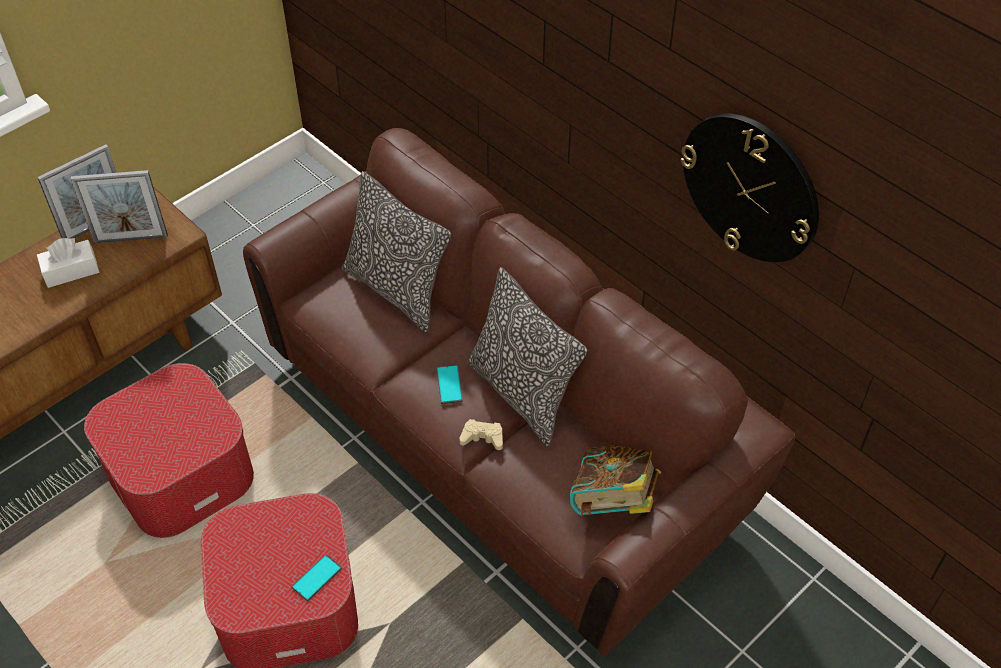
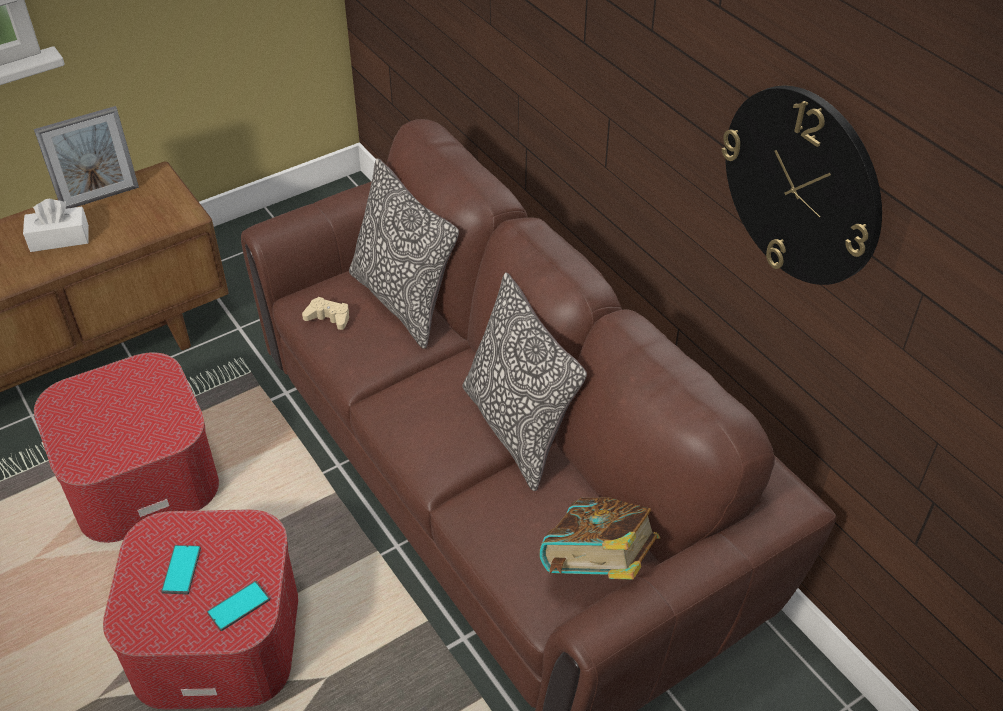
camera: 10 degrees right, 5 degrees down
picture frame [71,170,168,243] -> none
phone [437,365,463,404] -> phone moved to [161,545,201,594]
beige game controller [459,419,503,450] -> beige game controller moved to [302,297,349,330]

